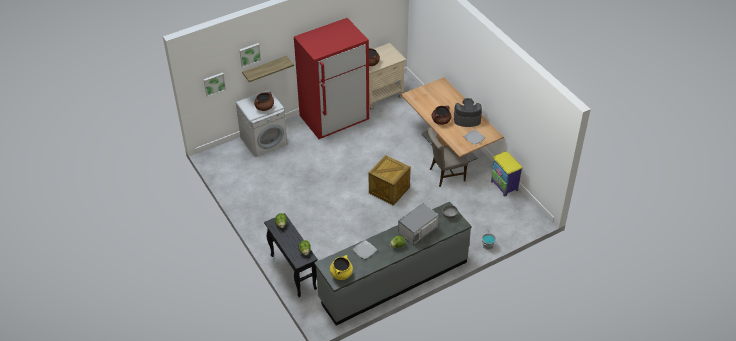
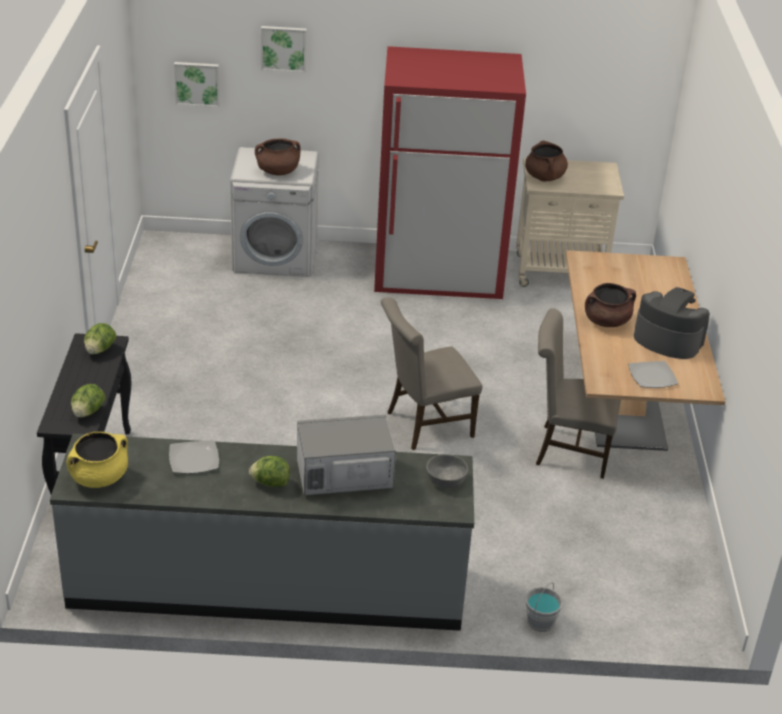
camera: 30 degrees right, 10 degrees down
shelf [242,56,294,82] -> none
crate [369,155,411,206] -> beige chair [381,297,483,450]
nightstand [491,151,523,196] -> none

